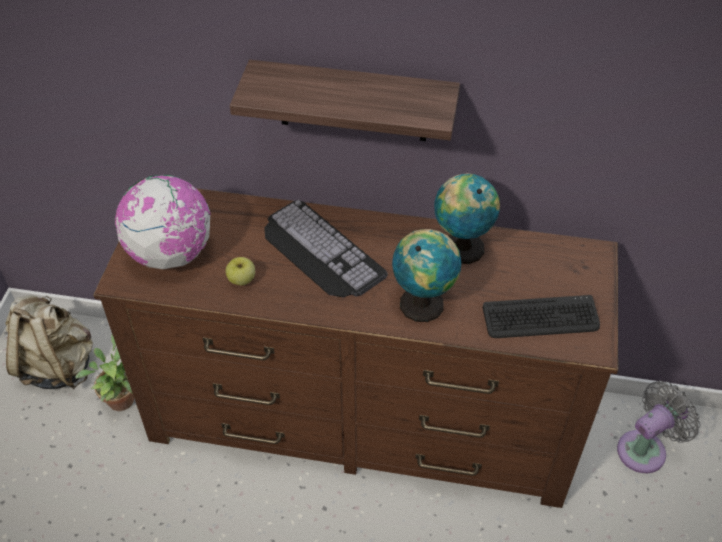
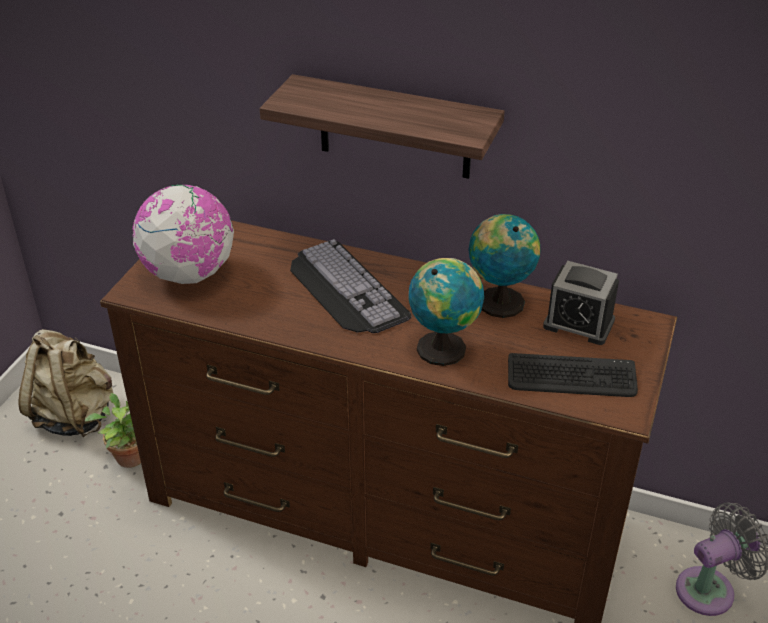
camera: 10 degrees right, 10 degrees down
apple [226,257,255,286] -> none
none -> alarm clock [543,261,619,345]

